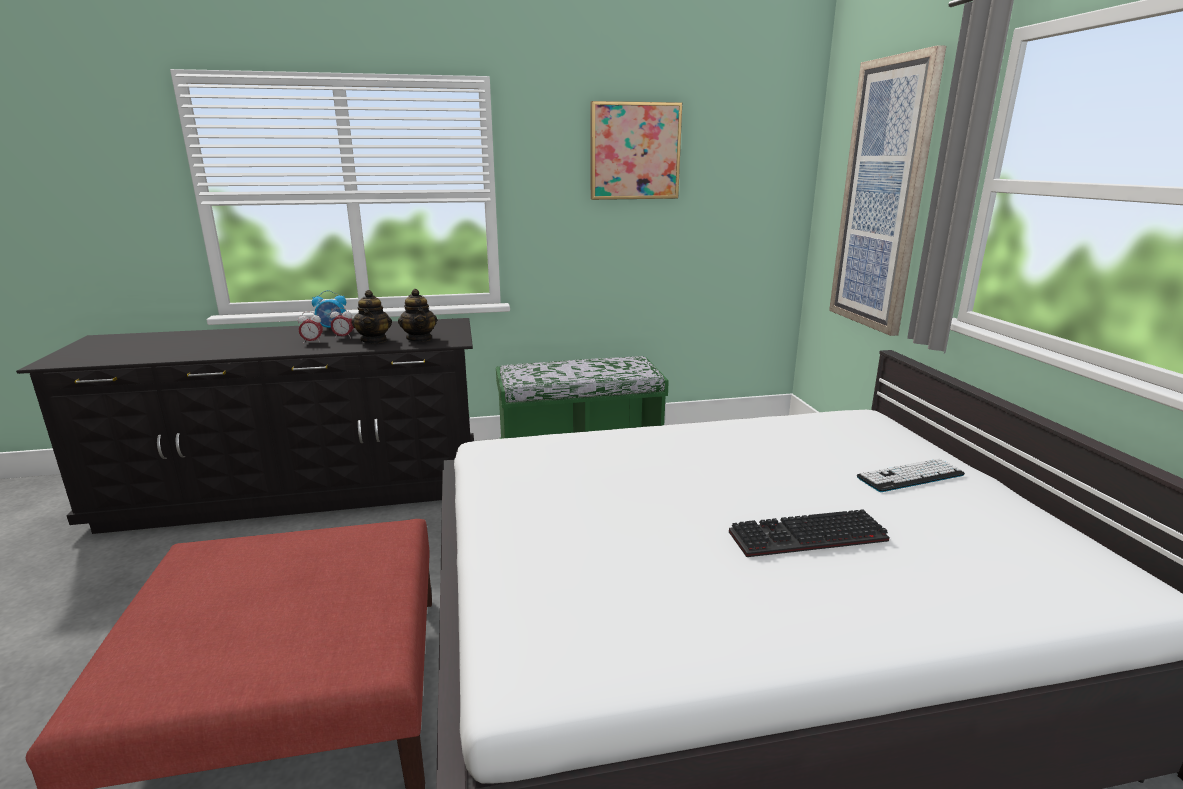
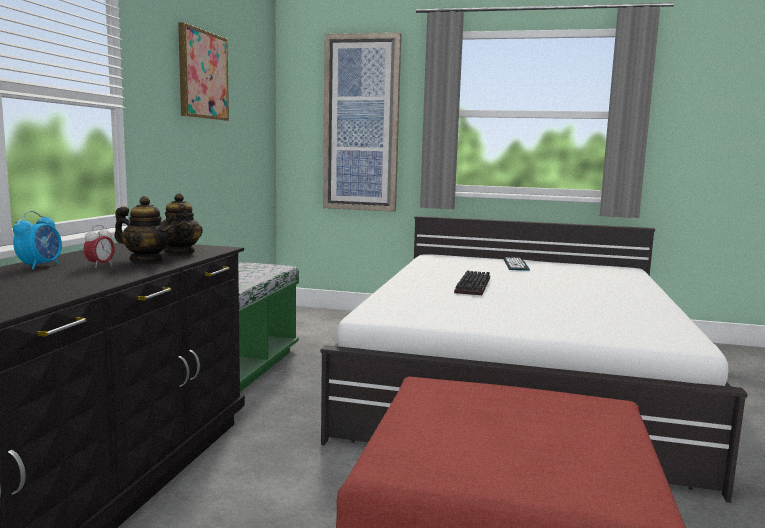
camera: 65 degrees left, 10 degrees down
alarm clock [298,312,323,344] -> none
teapot [398,289,437,342] -> teapot turned 60 degrees clockwise [161,193,203,254]
keyboard [729,509,889,557] -> keyboard moved to [454,270,490,295]

